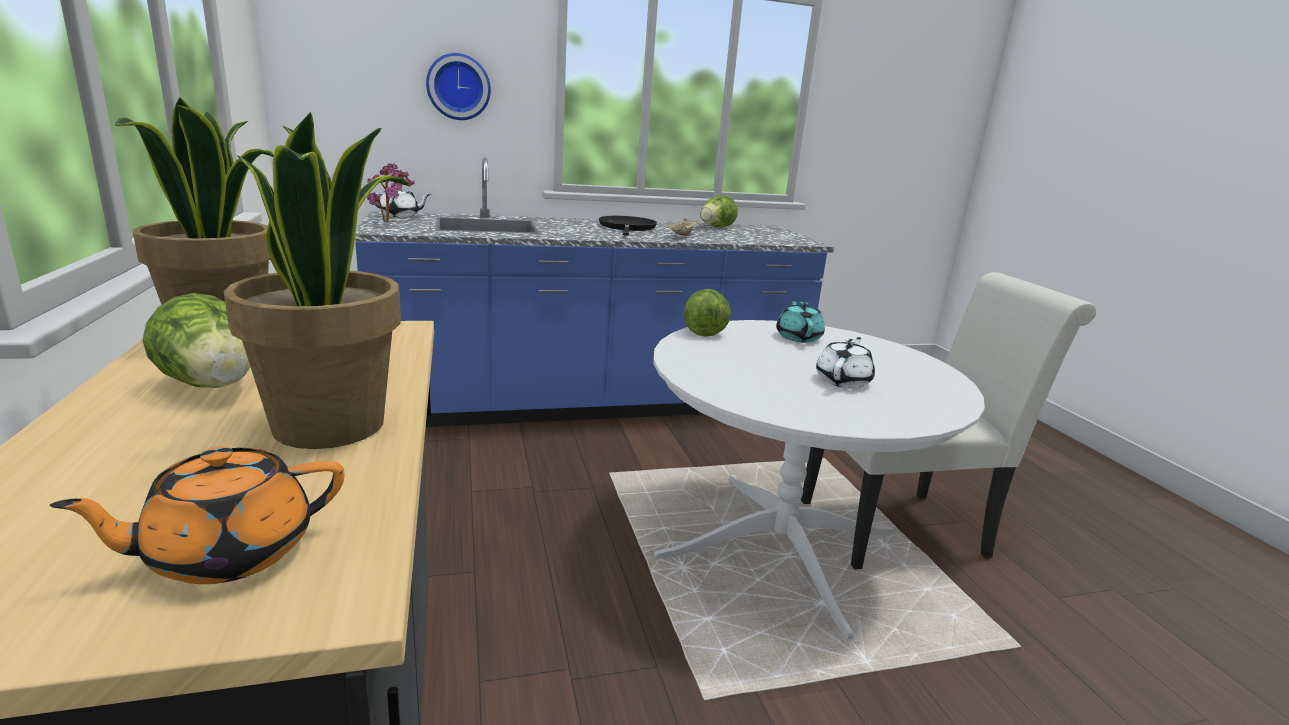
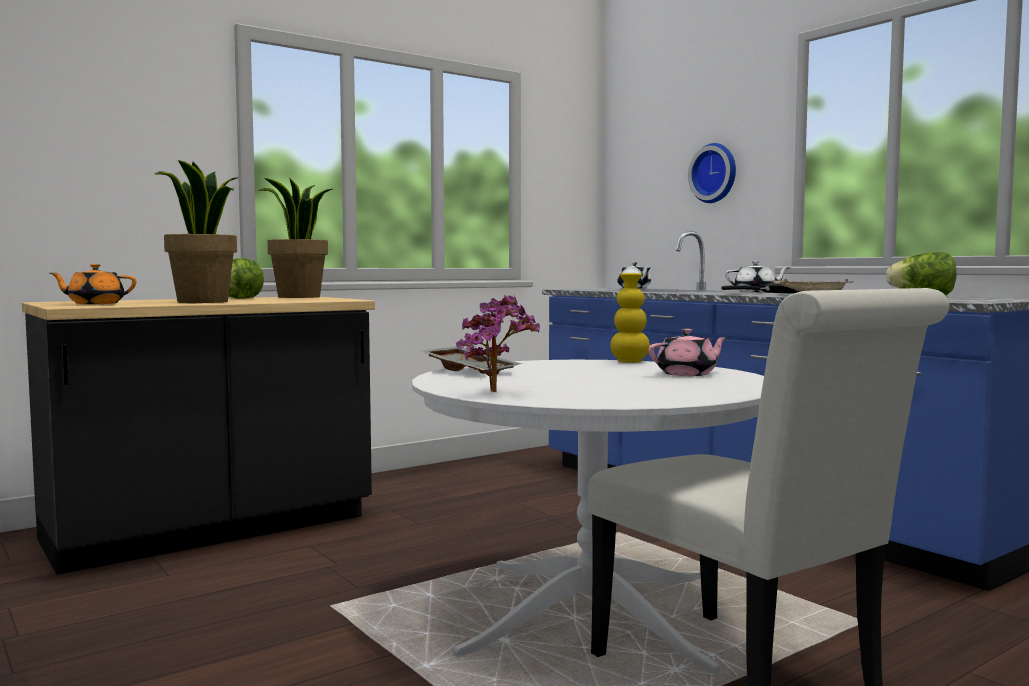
camera: 70 degrees right, 15 degrees down
orange teapot [49,446,345,584] -> orange teapot turned 45 degrees counterclockwise [50,264,136,304]
potted plant [367,163,415,222] -> potted plant moved to [456,295,540,392]
lettuce [684,289,731,337] -> yellow vase [610,273,650,363]
turquoise teapot [776,299,825,343] -> pink teapot [648,329,728,376]
white teapot [816,337,875,388] -> white teapot moved to [725,261,791,292]
none -> grey tray [422,347,522,376]

